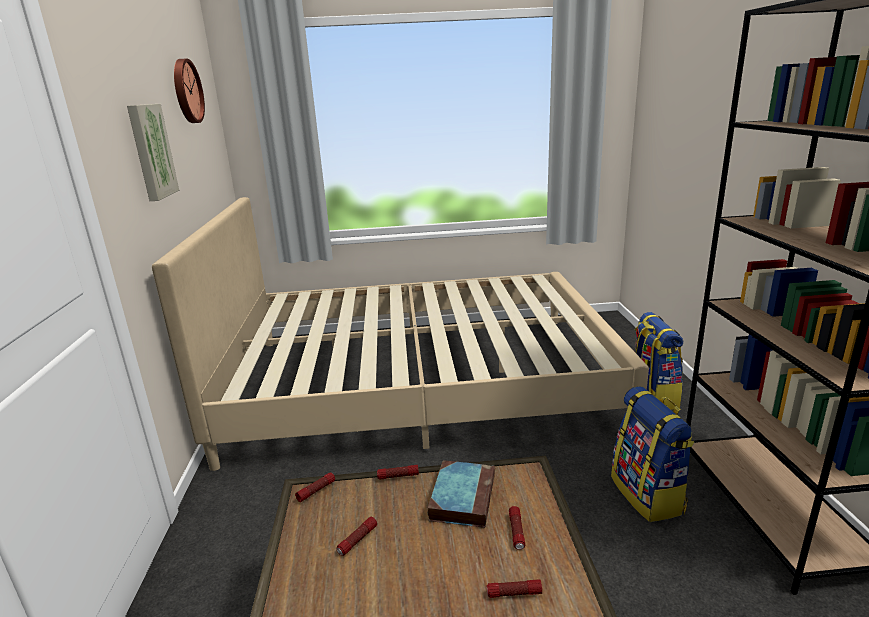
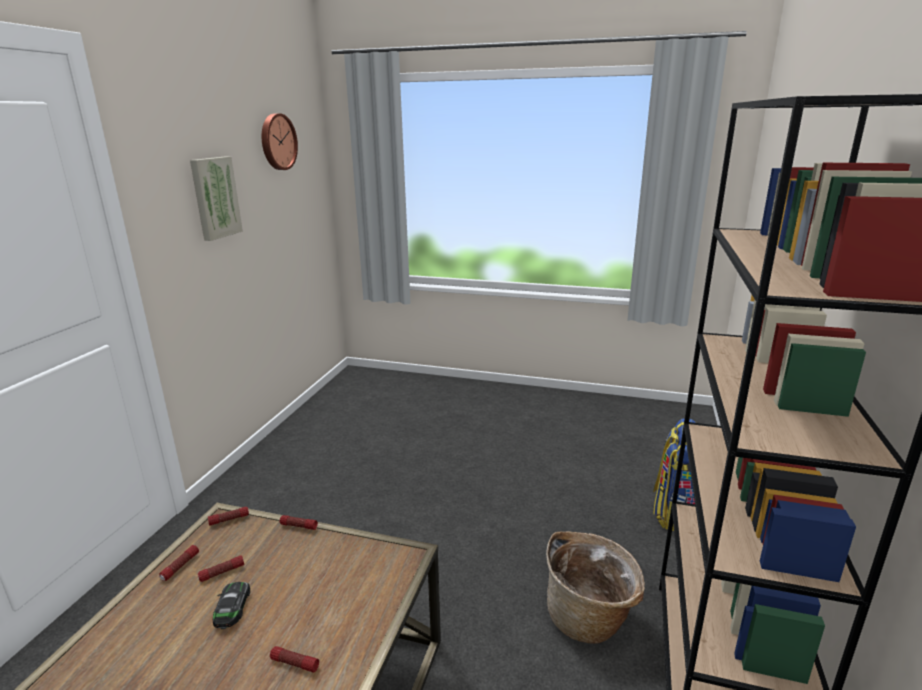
camera: 20 degrees right, 0 degrees up
beige bed [152,197,649,471] -> none
book [428,460,495,528] -> none
flashlight [509,506,525,550] -> flashlight moved to [159,545,199,581]
backpack [611,386,694,522] -> basket [546,531,645,644]
none -> toy car [213,582,250,629]

